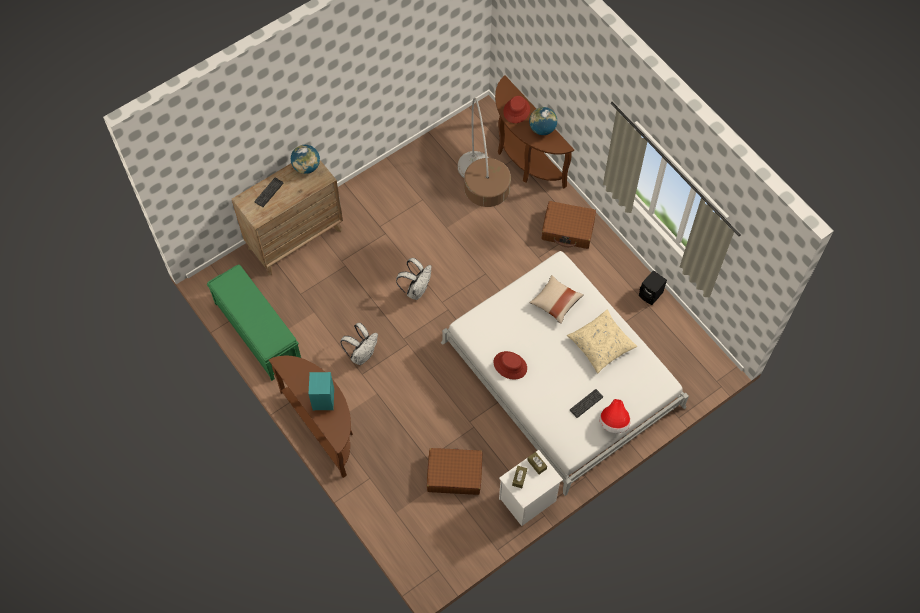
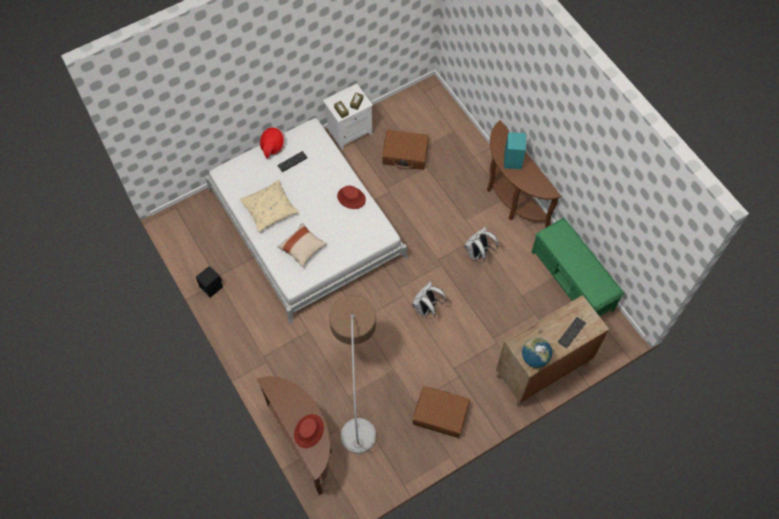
camera: 175 degrees left, 0 degrees up
globe [529,107,557,135] -> none
brown suitcase [542,201,596,249] -> brown suitcase moved to [413,386,470,438]

